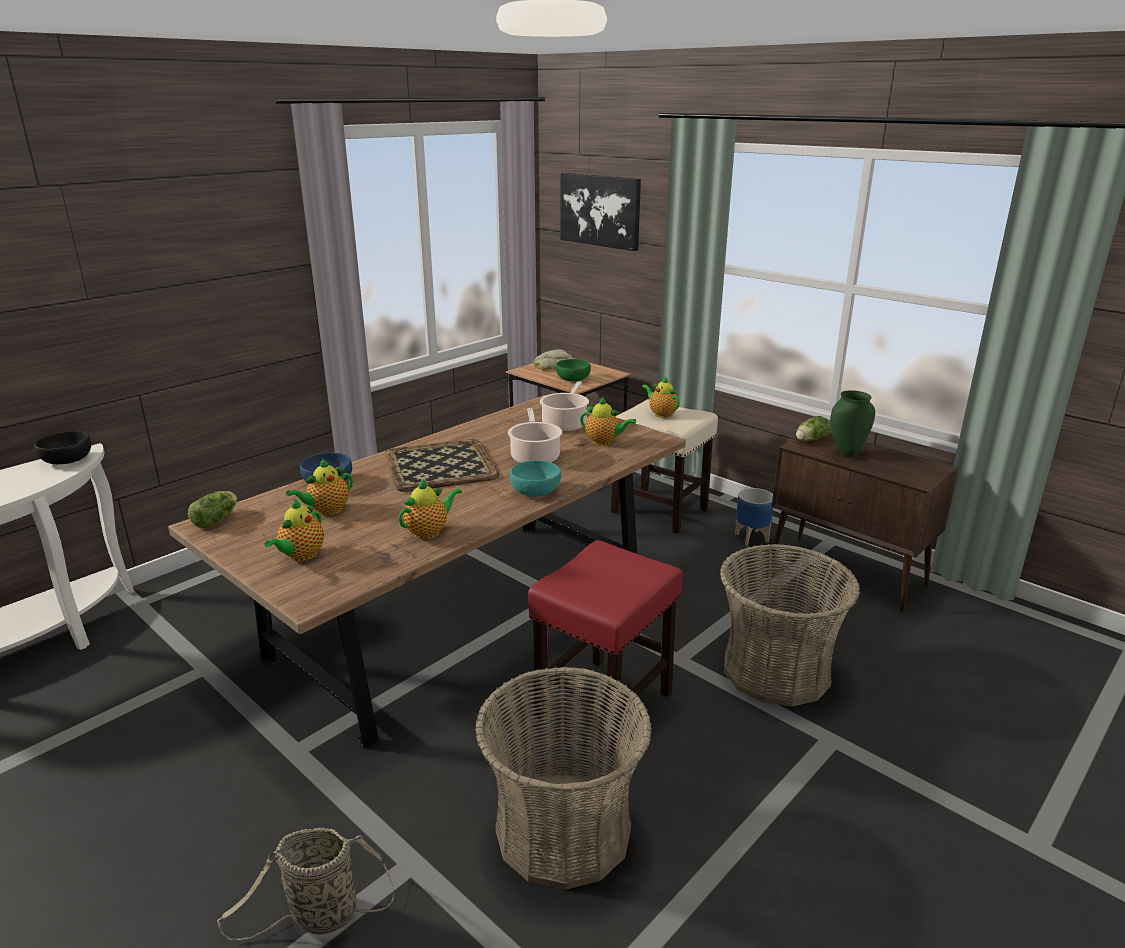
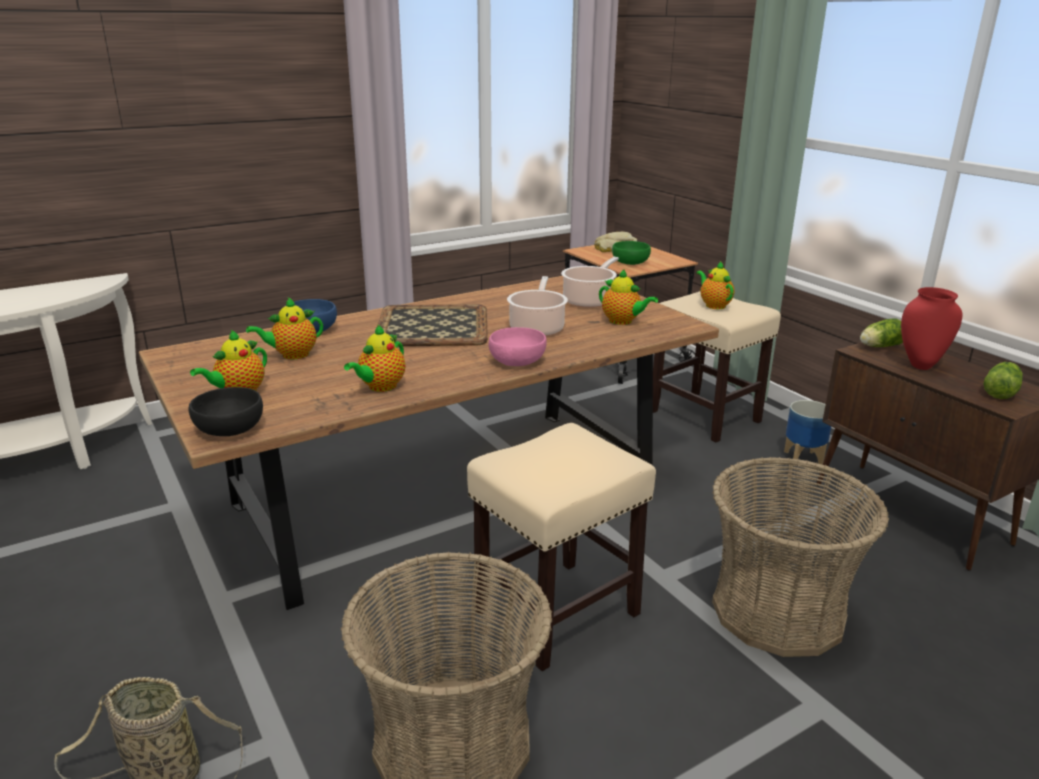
camera: 15 degrees right, 0 degrees up
black bowl [34,431,91,464] -> black bowl moved to [188,387,263,436]
lettuce [188,491,237,528] -> lettuce moved to [983,362,1023,399]
teapot [398,479,462,539] -> teapot turned 150 degrees clockwise [344,324,405,392]
turquoise bowl [510,461,561,497] -> pink bowl [489,327,547,366]
red stool [528,540,683,756] -> beige stool [467,423,656,671]
picture [560,173,641,251] -> none
green vase [830,390,875,457] -> red vase [901,287,963,370]

